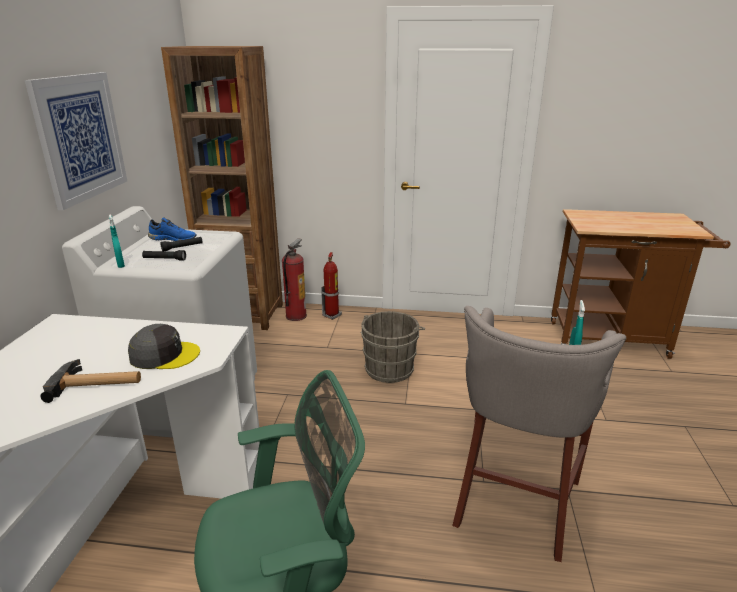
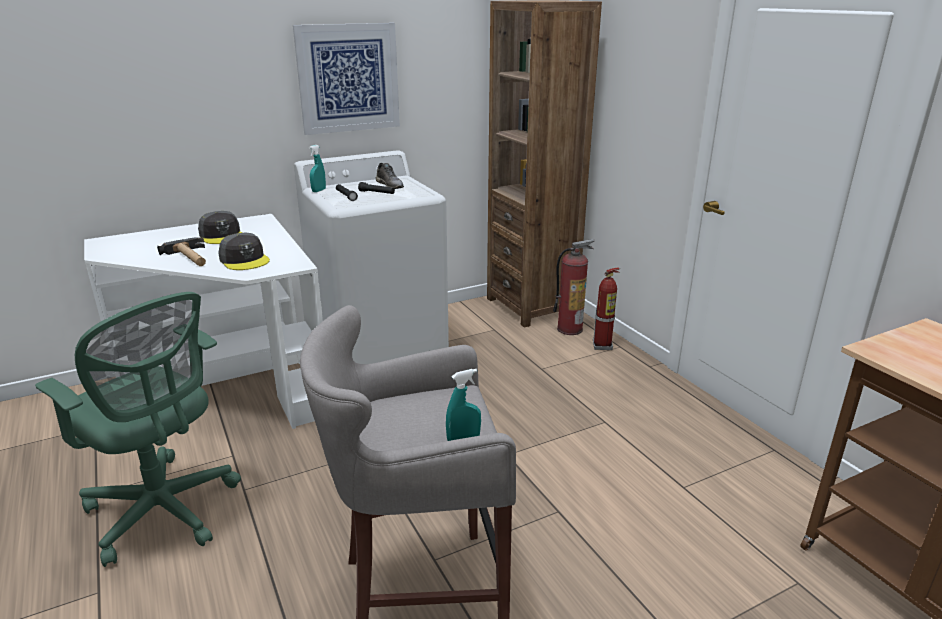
camera: 55 degrees right, 0 degrees up
blue shoe [148,218,197,241] -> grey shoe [376,163,404,189]
grey bucket [360,311,425,383] -> none
none -> grey cap [198,211,242,244]

